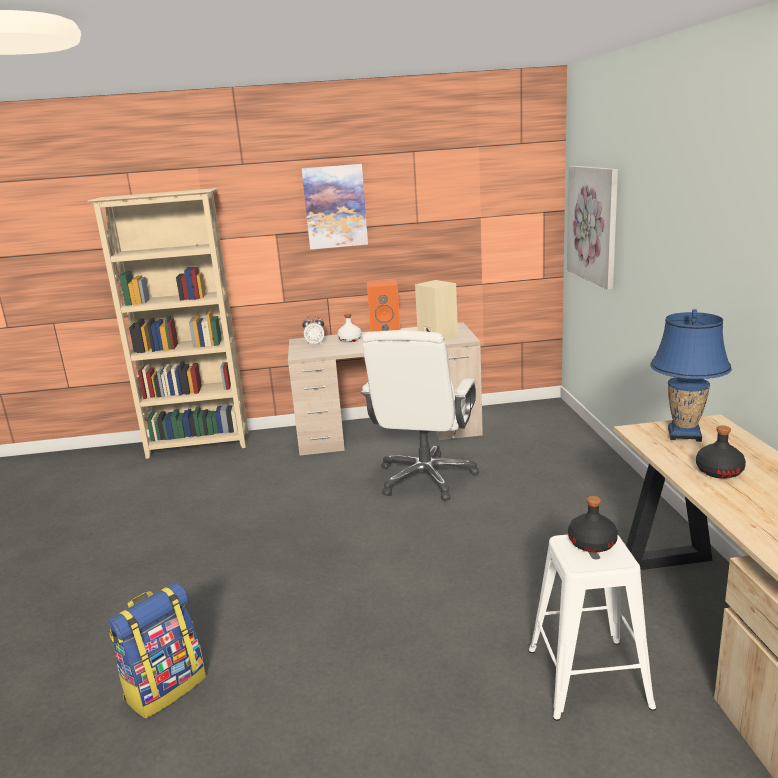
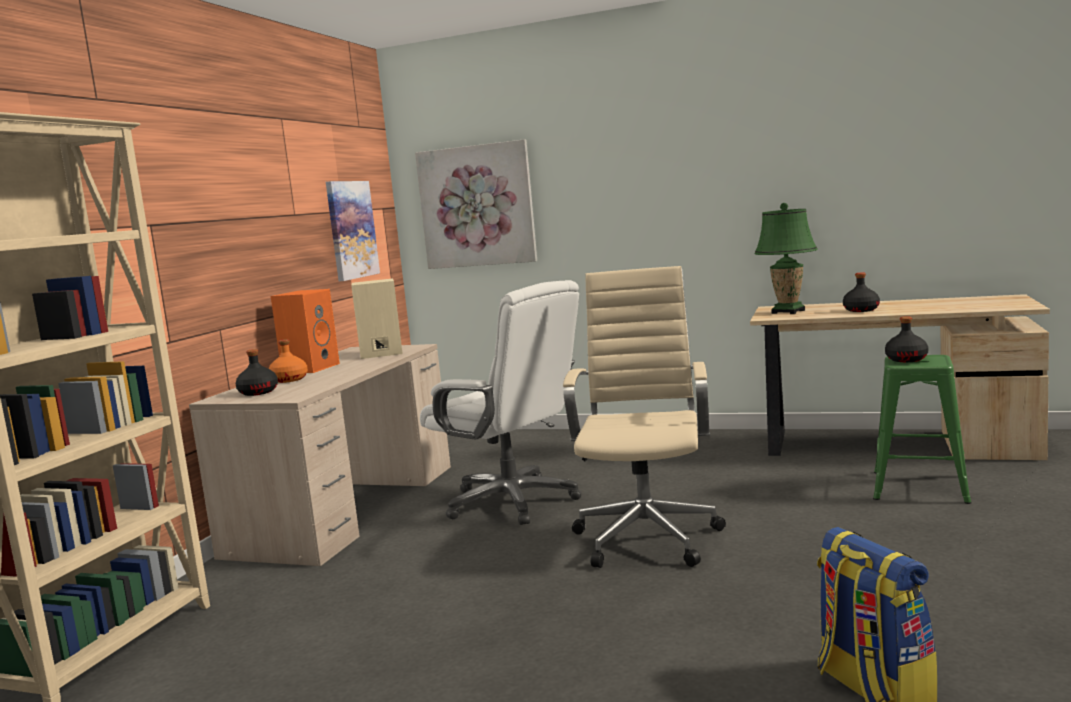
camera: 65 degrees left, 10 degrees down
picture [302,164,368,249] -> picture moved to [326,181,380,281]
alarm clock [302,315,325,345] -> black bottle [236,349,278,396]
white bottle [337,314,362,342] -> orange bottle [269,339,308,383]
white stool [528,534,656,721] -> green stool [873,355,972,504]
blue table lamp [650,309,732,442] -> green table lamp [754,203,818,314]
none -> beige office chair [563,266,726,568]

